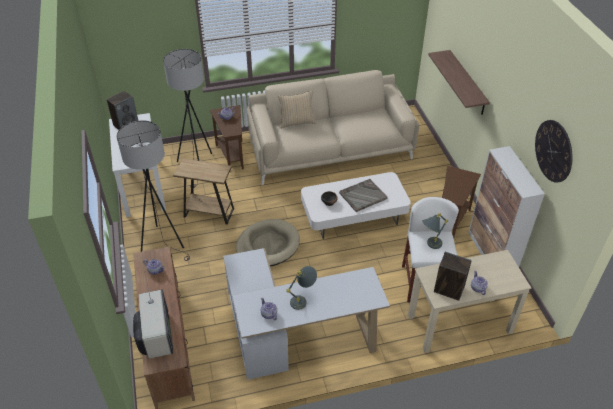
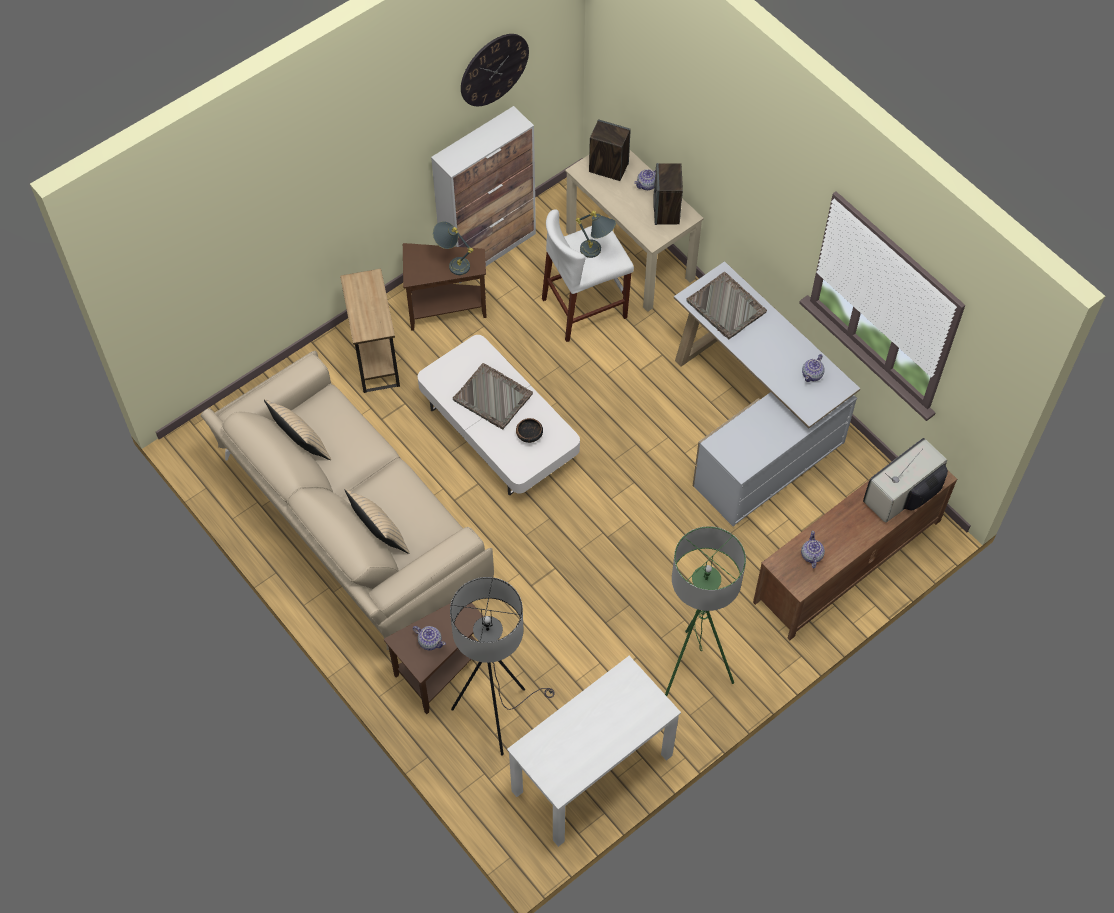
camera: 115 degrees left, 15 degrees up
speaker [107,91,138,130] -> speaker moved to [589,119,631,181]
grey floor lamp [117,120,190,261] -> green floor lamp [665,526,746,696]
brown side table [174,158,234,225] -> brown side table moved to [340,269,400,393]
beige dog bed [236,219,300,266] -> none
grey table lamp [286,266,317,310] -> grey table lamp moved to [433,222,473,275]
shelf [428,50,490,115] -> none
none -> beige pillow [264,399,331,460]
none -> grey tray [686,272,767,339]

